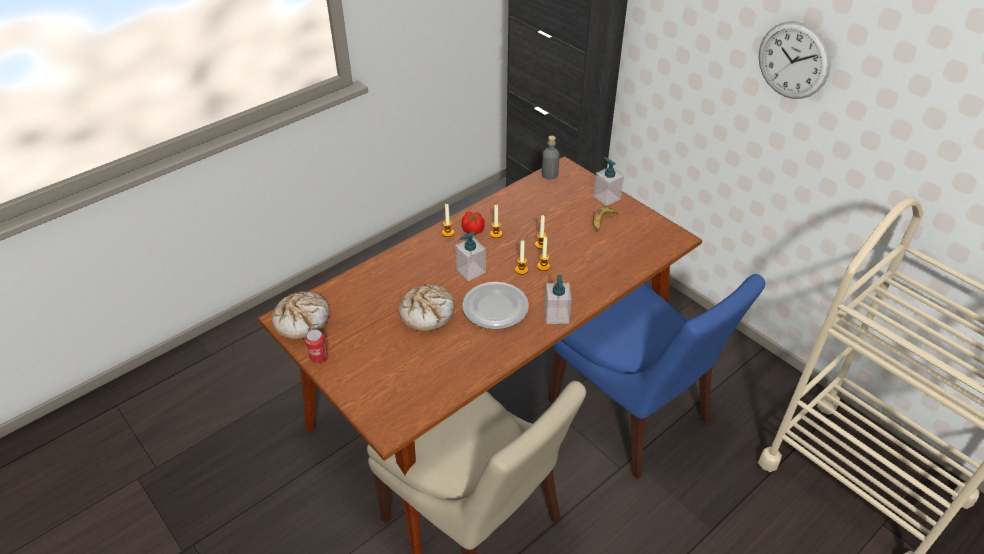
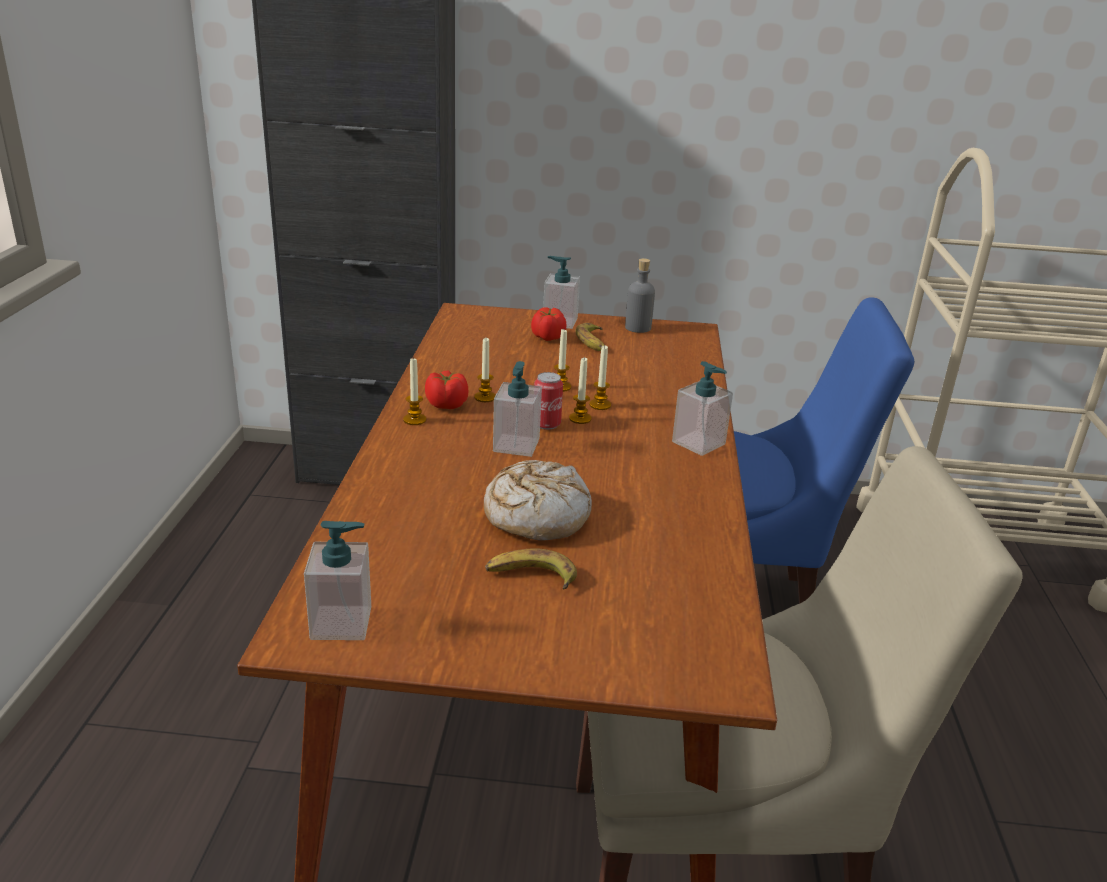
camera: 45 degrees left, 15 degrees down
bread [272,291,330,340] -> soap dispenser [304,521,371,640]
can [305,330,328,363] -> can moved to [534,372,563,430]
plate [462,282,529,329] -> none
grey bottle [542,136,559,179] -> grey bottle moved to [625,258,655,333]
wall clock [759,21,831,99] -> none
none -> banana [485,548,577,589]
none -> tomato [531,307,566,341]

